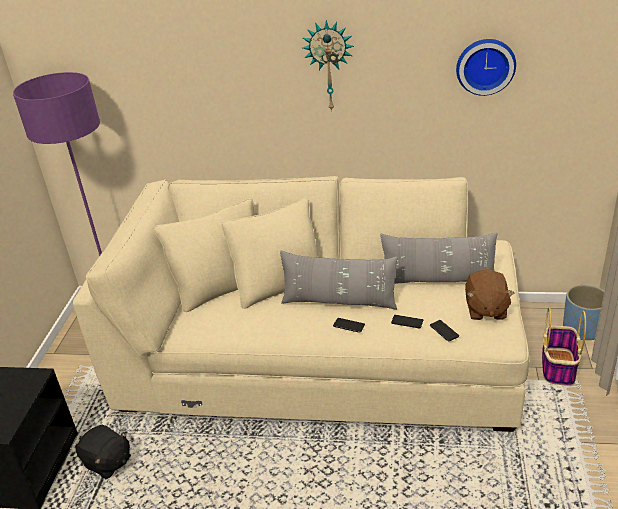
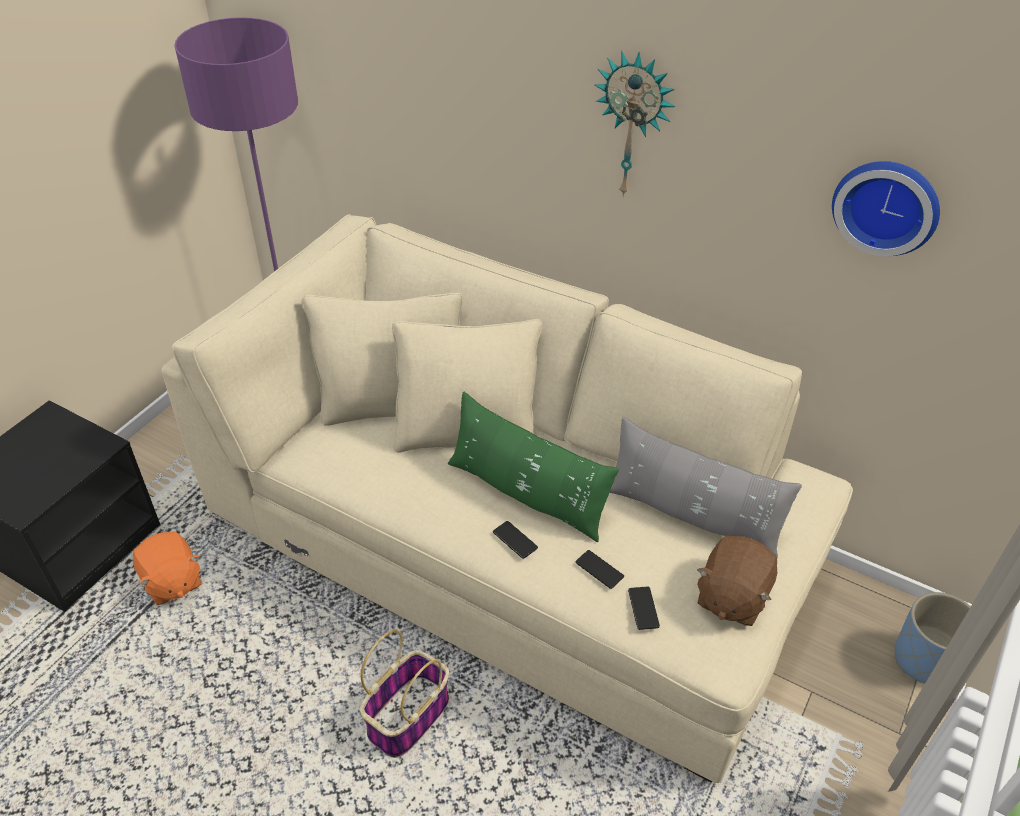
camera: 20 degrees right, 10 degrees up
black plush toy [76,425,131,480] -> orange plush toy [133,531,201,605]
grey pillow [280,251,397,310] -> green pillow [448,391,619,542]
basket [542,307,586,386] -> basket moved to [360,629,449,758]

